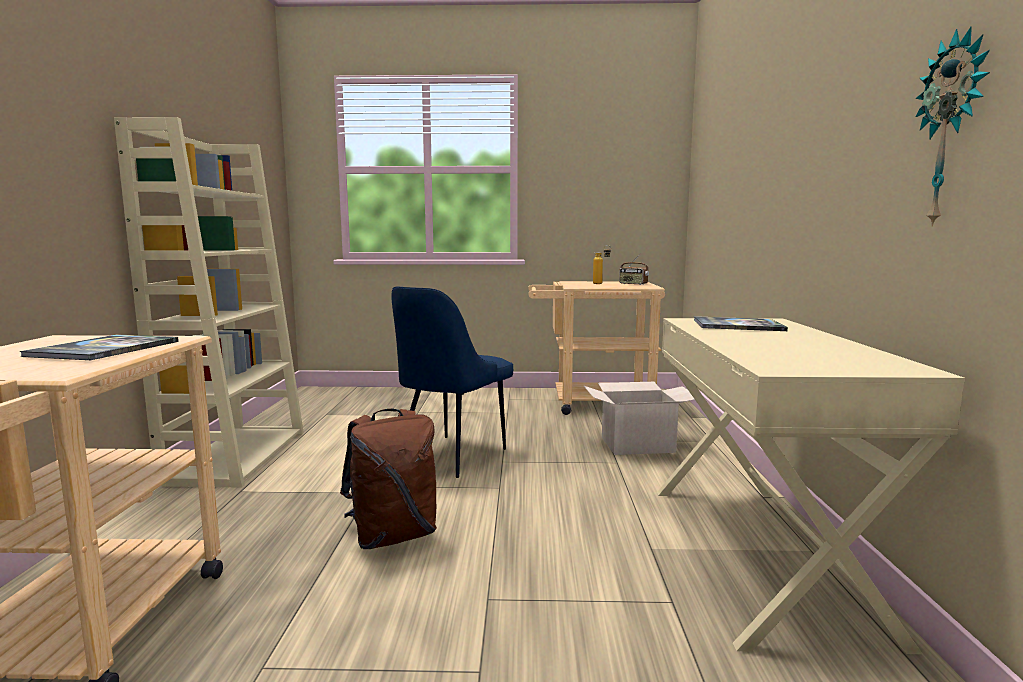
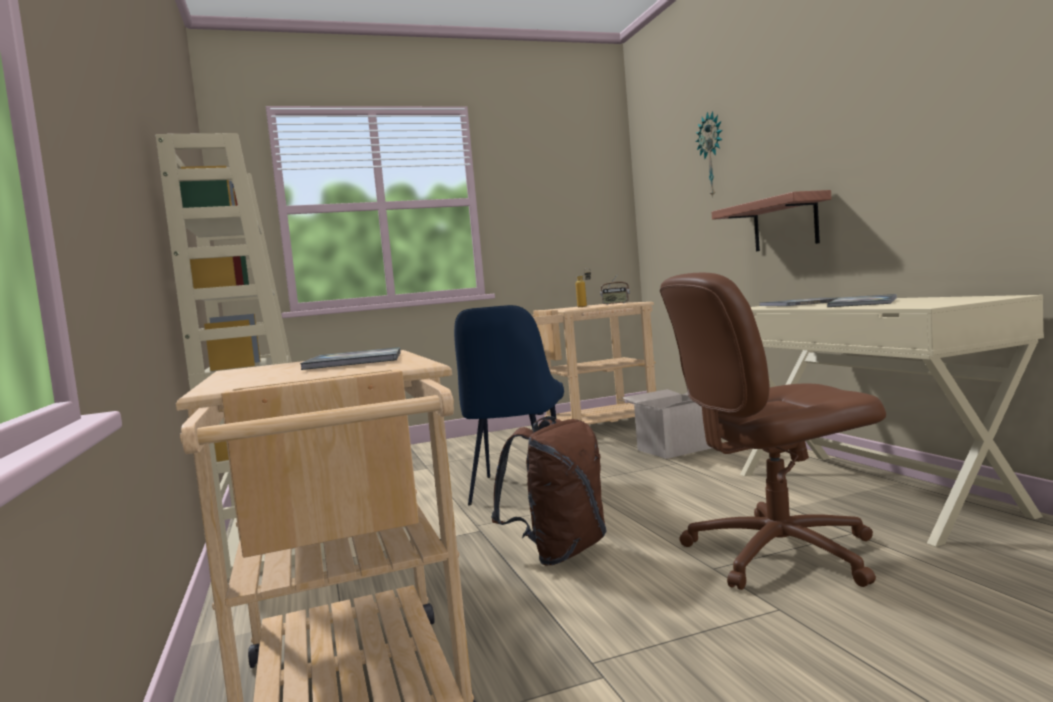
camera: 20 degrees left, 5 degrees down
wall clock [915,26,990,227] -> wall clock moved to [696,111,723,198]
none -> brown office chair [660,273,886,590]
none -> shelf [711,190,831,251]
none -> book [827,294,897,307]

